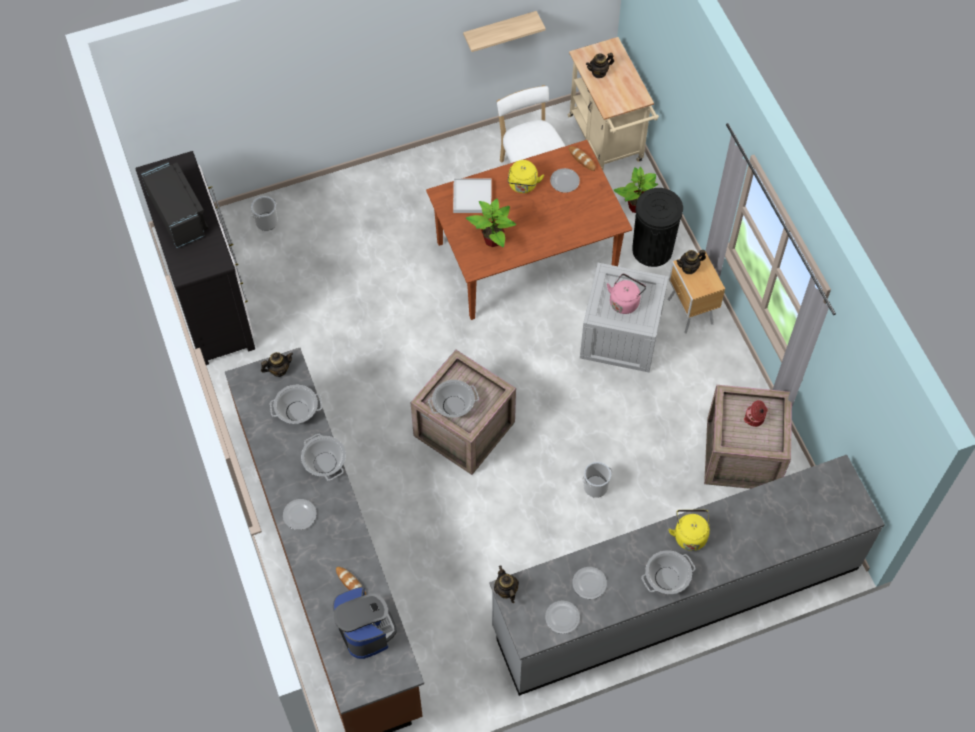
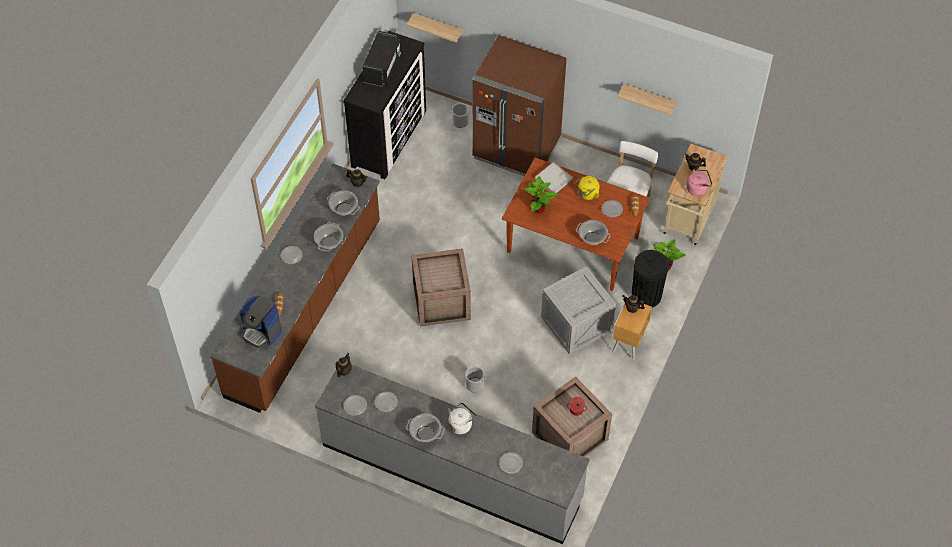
camera: 45 degrees right, 5 degrees down
coffee machine [333,586,397,659] -> coffee machine turned 105 degrees clockwise [240,296,282,348]
cooking pot [428,380,479,418] -> cooking pot moved to [576,220,611,245]
pink kettle [607,274,646,314] -> pink kettle moved to [687,170,712,196]
yellow kettle [669,510,710,551] -> white kettle [448,403,476,434]
none -> shelf [406,13,463,43]
none -> brown fridge [472,35,567,176]
none -> plate [499,452,523,474]

